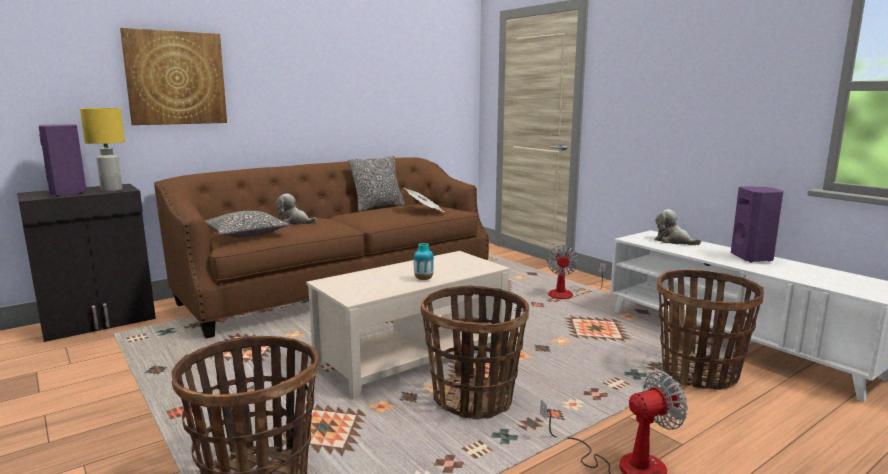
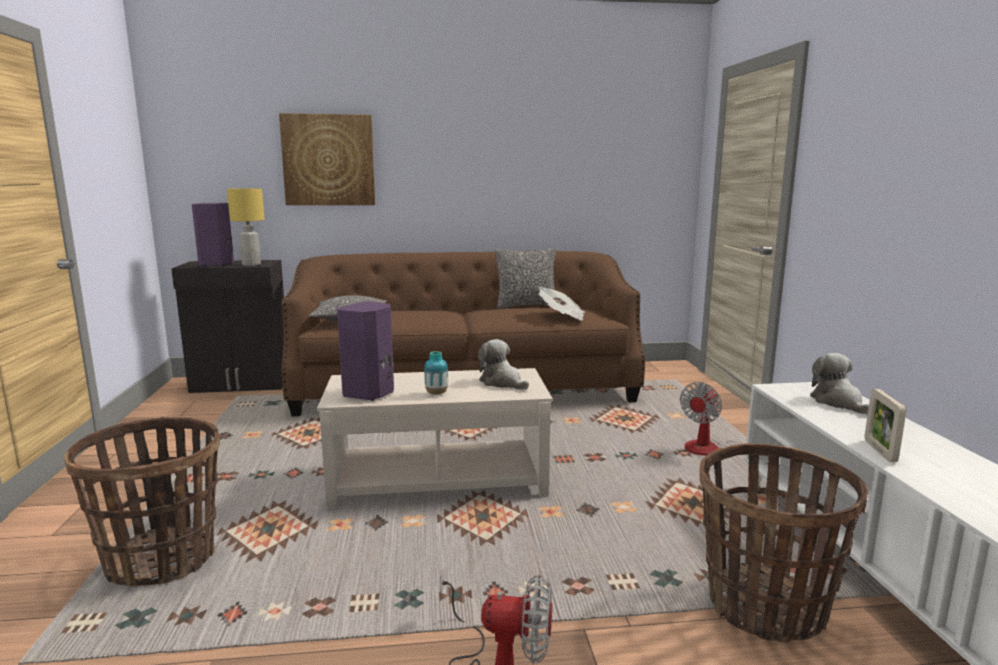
camera: 30 degrees right, 0 degrees up
plush toy [275,194,317,225] -> plush toy moved to [478,339,529,390]
basket [421,285,529,420] -> none
purple speaker [731,186,783,263] -> purple speaker moved to [337,301,394,401]
none -> picture frame [865,389,906,462]

